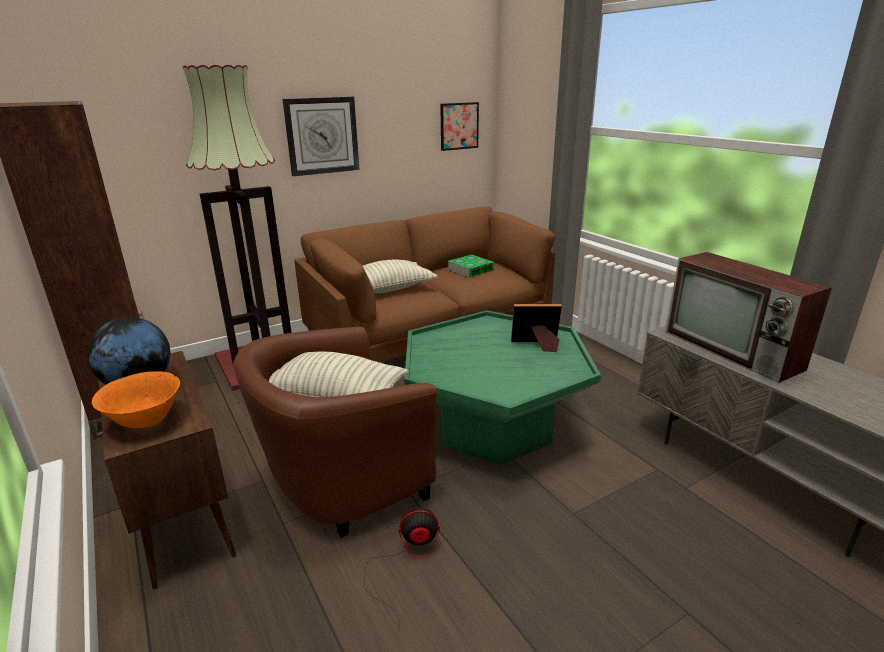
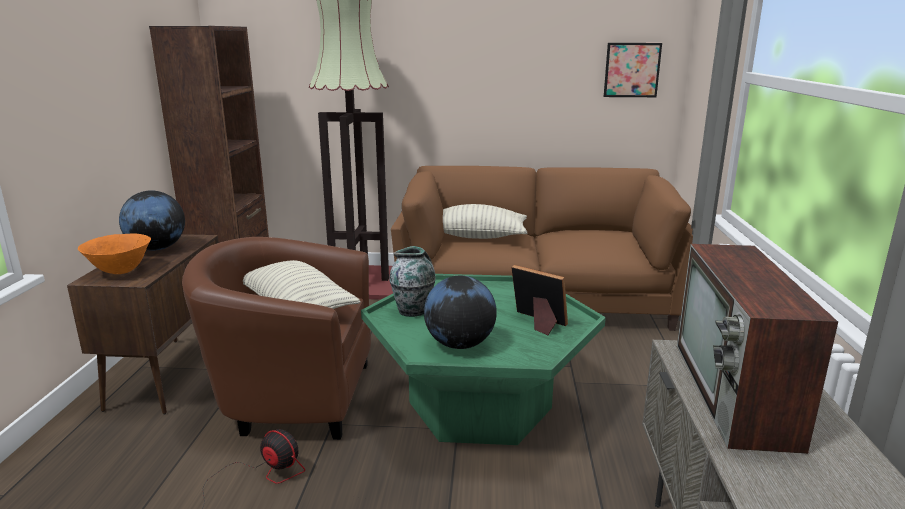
camera: 35 degrees right, 5 degrees down
wall clock [283,97,359,176] -> none
book [448,255,494,278] -> none
none -> vase [389,246,436,317]
none -> globe [424,276,497,349]

